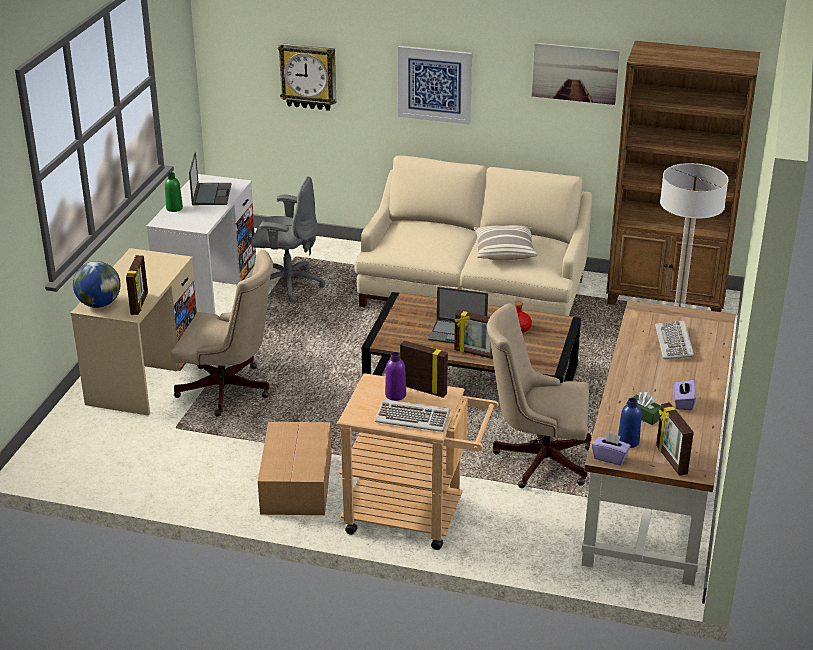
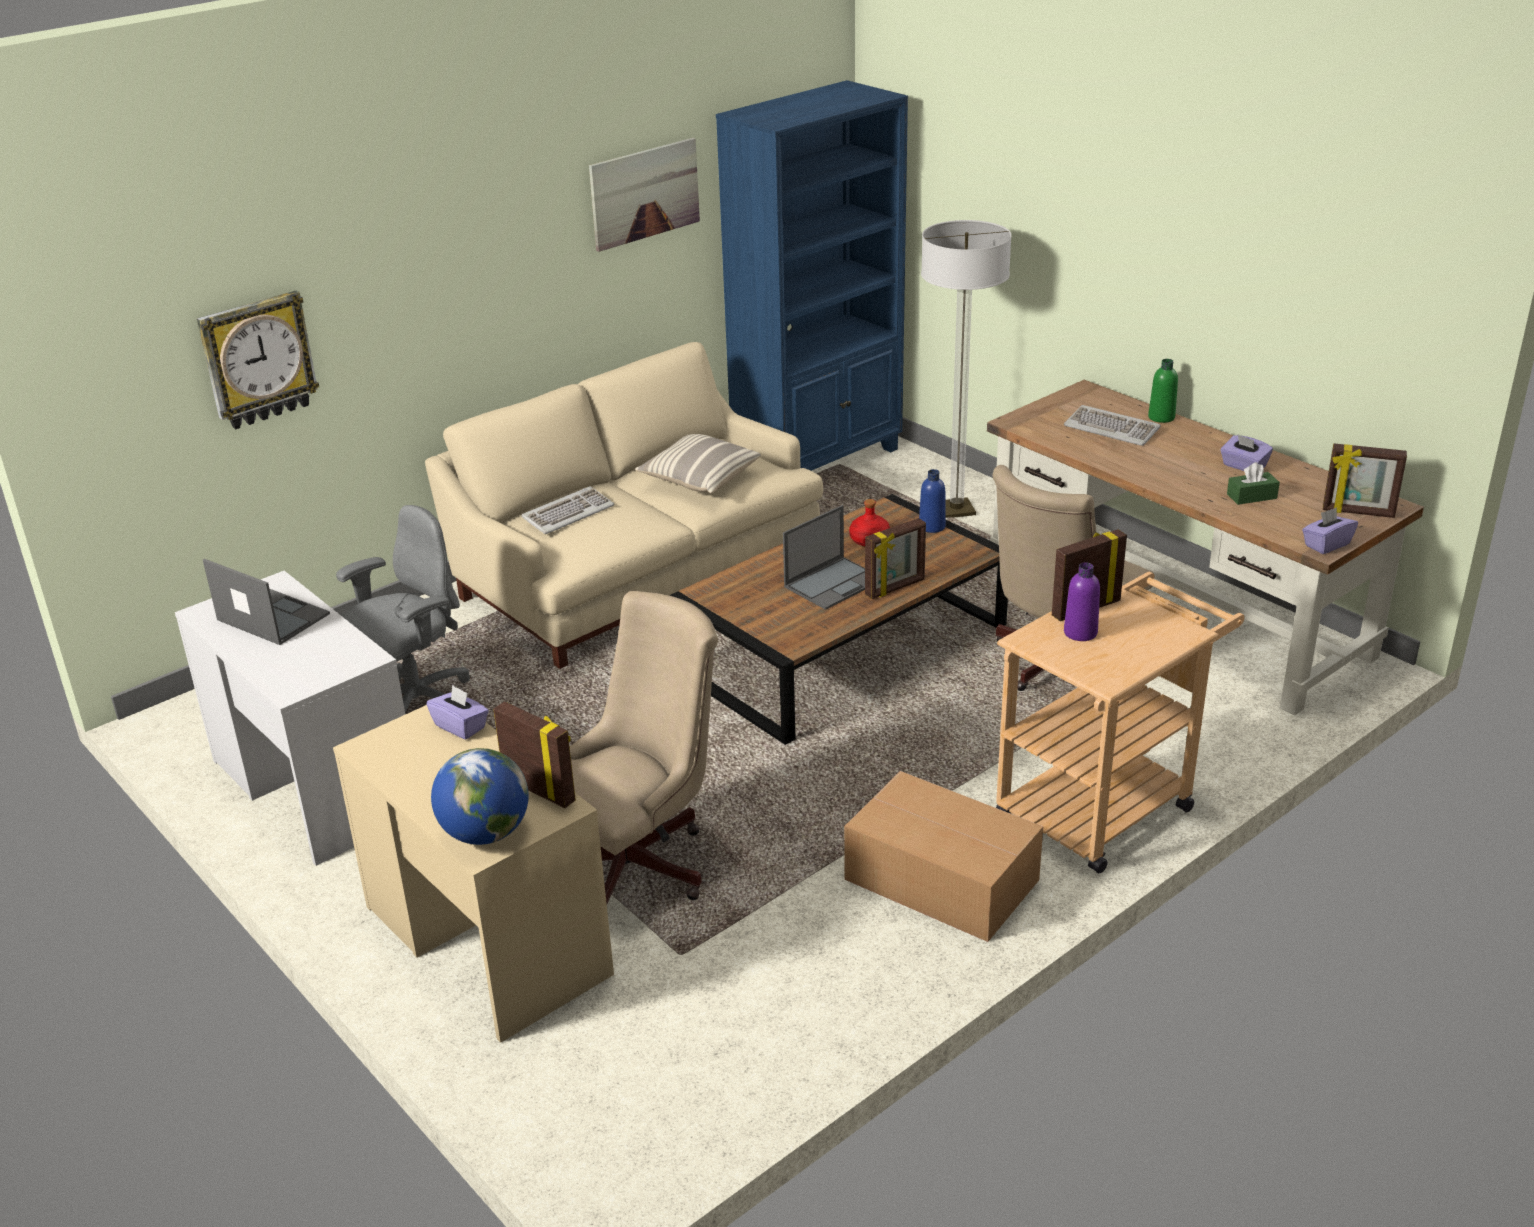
camera: 55 degrees left, 0 degrees up
green bottle [165,172,183,212] -> green bottle moved to [1148,359,1178,423]
keyboard [375,399,451,432] -> keyboard moved to [521,486,614,534]
picture [398,46,472,125] -> none
brown bookcase [606,41,760,312] -> blue bookcase [716,80,908,471]
blue bottle [618,398,641,448] -> blue bottle moved to [919,469,946,533]
none -> purple tissue box [427,685,489,740]

